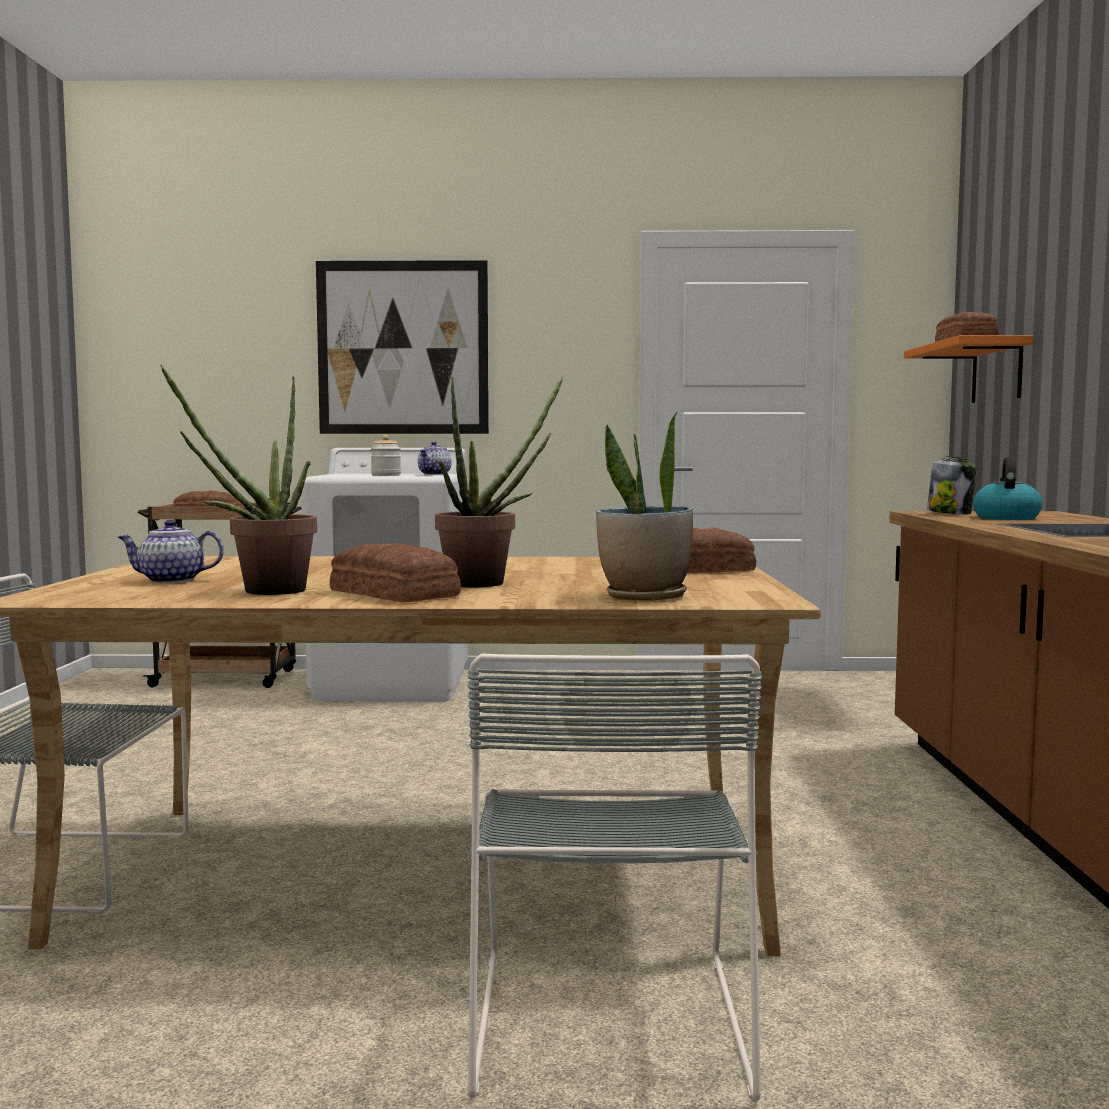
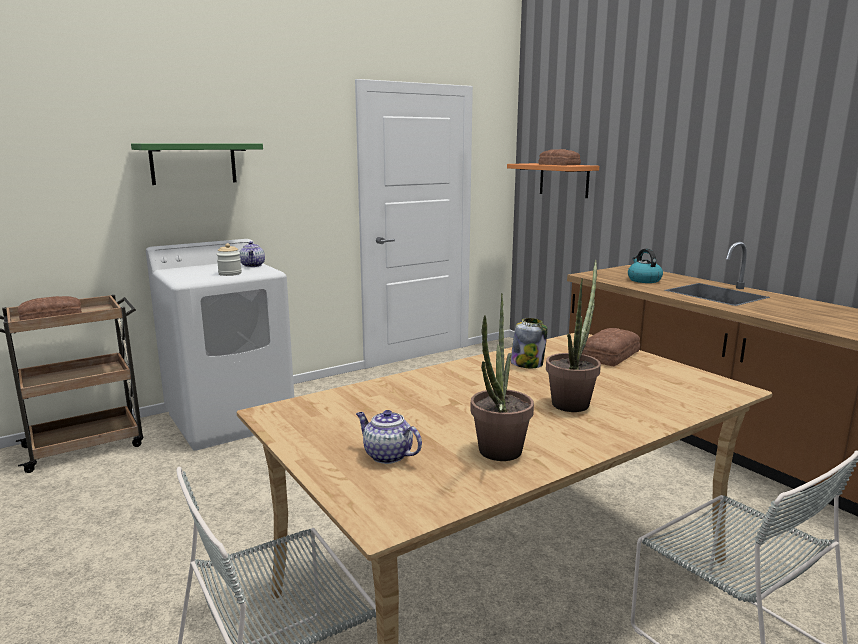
camera: 35 degrees left, 10 degrees up
teapot [118,520,224,583] -> teapot turned 75 degrees clockwise [356,410,422,464]
picture [316,260,489,434] -> green shelf [131,143,263,185]
bread [330,543,461,602] -> none
potted plant [596,413,693,601] -> none
jar [927,456,977,514] -> jar moved to [511,318,548,368]

